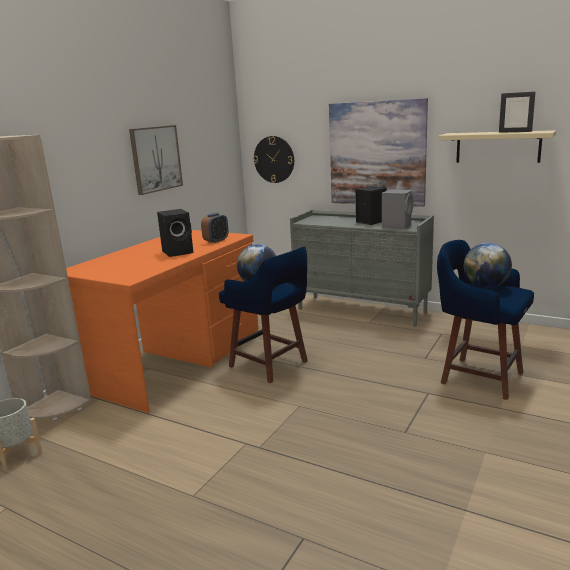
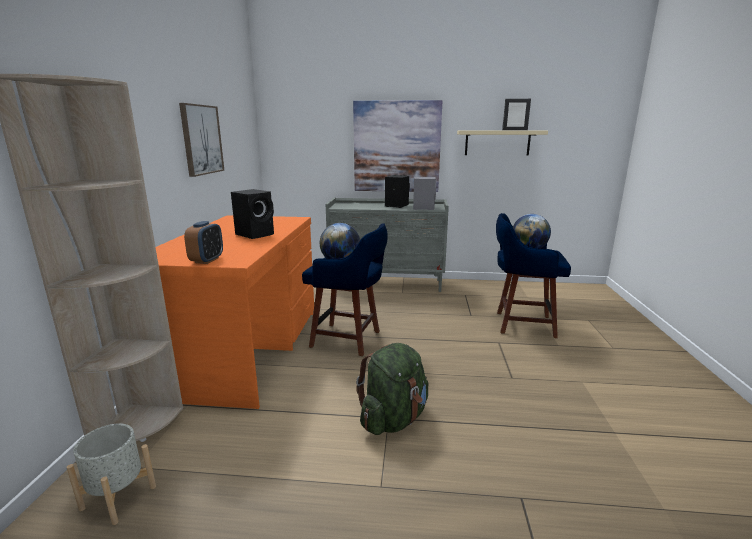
camera: 25 degrees left, 0 degrees up
alarm clock [201,213,229,243] -> alarm clock moved to [184,221,223,264]
wall clock [253,136,294,183] -> none
none -> green backpack [356,343,428,435]

